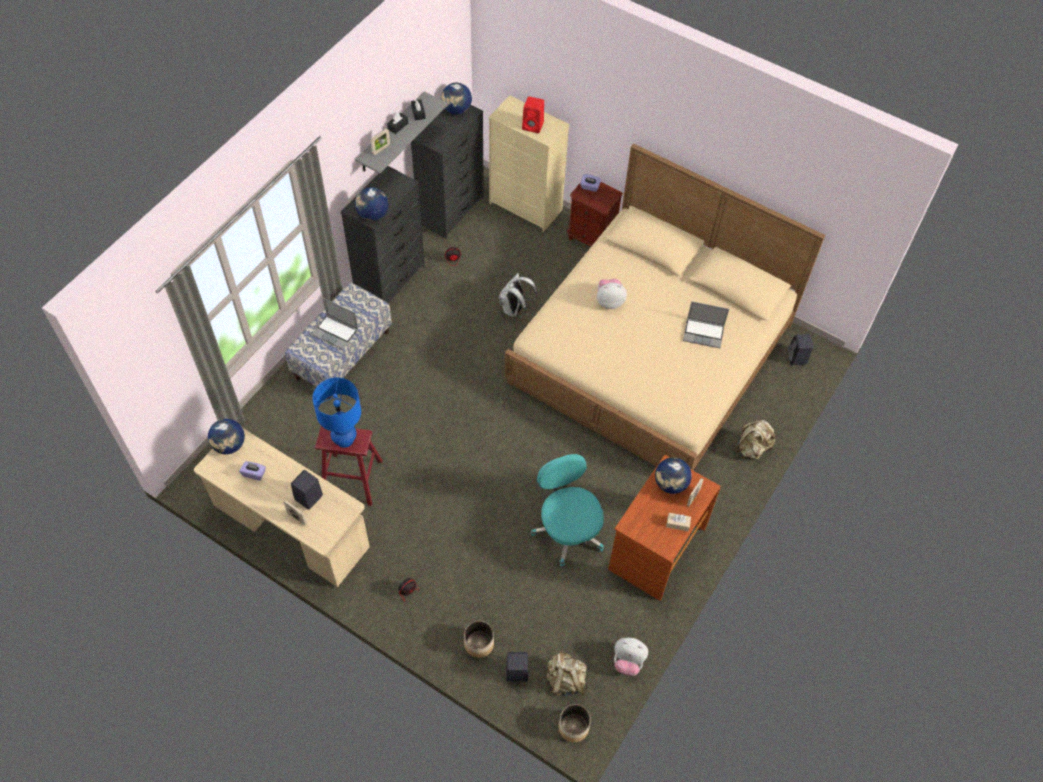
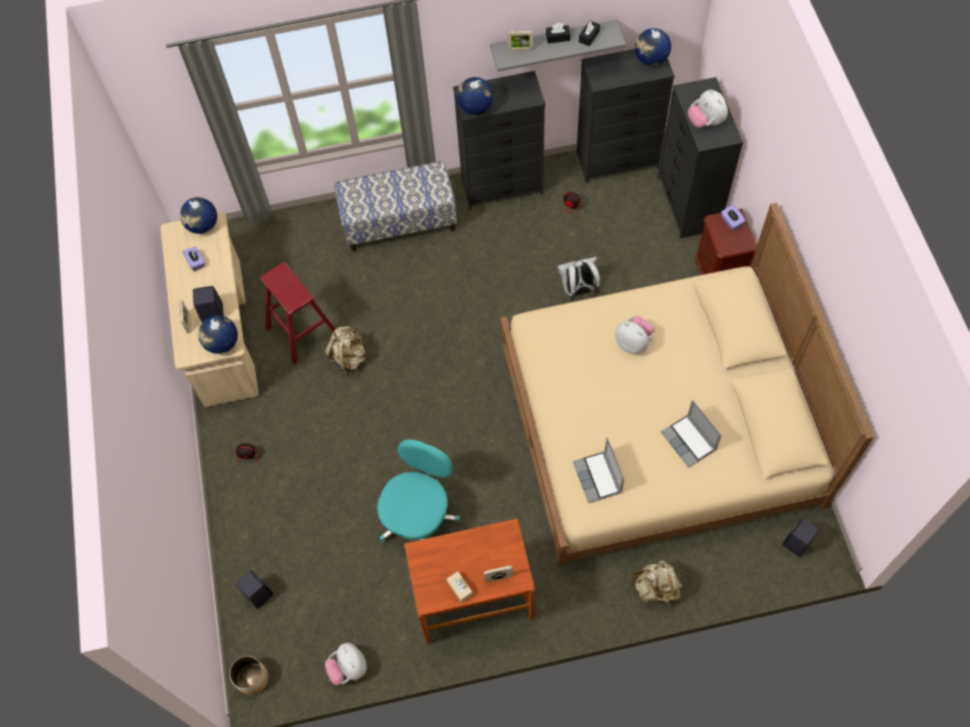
camera: 50 degrees right, 5 degrees up
laptop [312,298,359,350] -> laptop moved to [573,438,624,503]
blue table lamp [312,377,361,448] -> none
planter [464,621,494,658] -> none
beige dresser [489,95,569,232] -> black dresser [658,77,743,238]
red speaker [522,96,544,133] -> plush toy [688,89,728,128]
beige backpack [547,651,588,696] -> beige backpack moved to [325,326,366,375]
globe [655,457,692,494] -> globe moved to [198,315,238,354]

